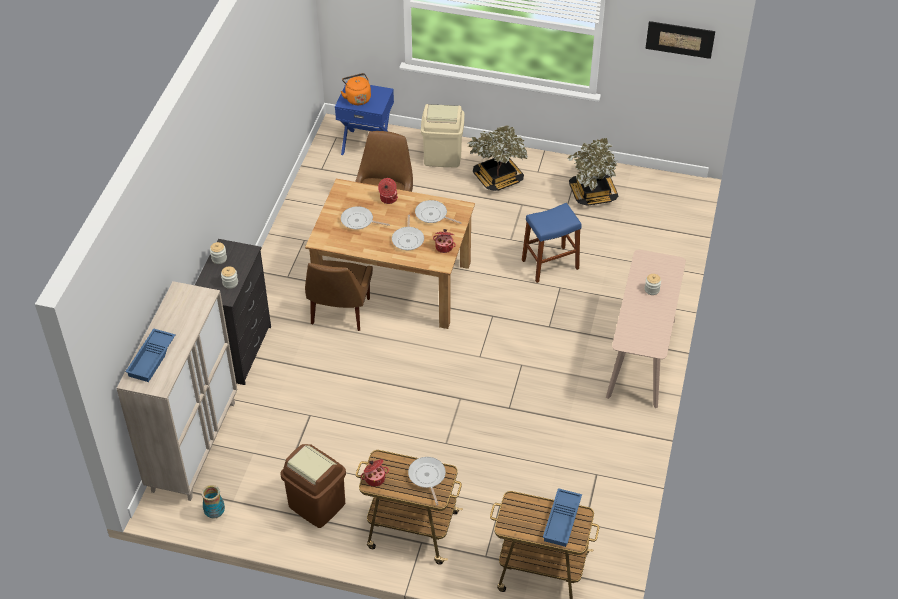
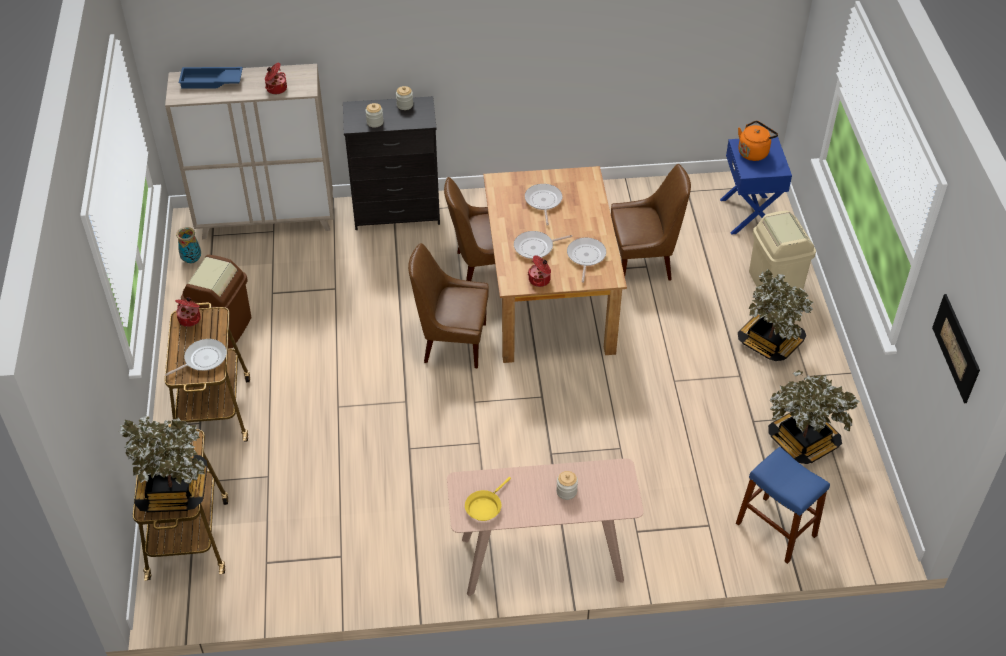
camera: 70 degrees right, 0 degrees up
cooking pot [378,178,398,204] -> cooking pot moved to [265,63,287,94]
blue stool [522,203,582,283] -> blue stool moved to [736,447,830,564]
blue tray [543,488,582,547] -> potted plant [119,415,208,512]
none -> brown chair [408,243,489,368]
none -> yellow frying pan [465,477,511,521]

